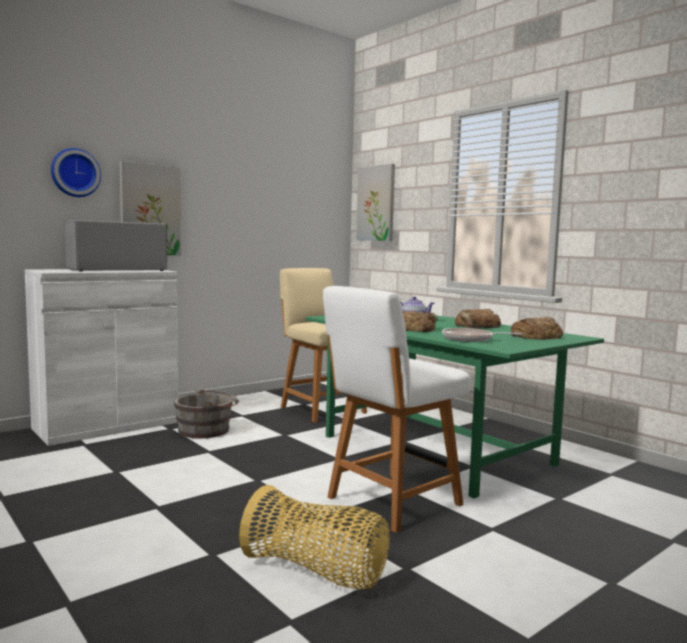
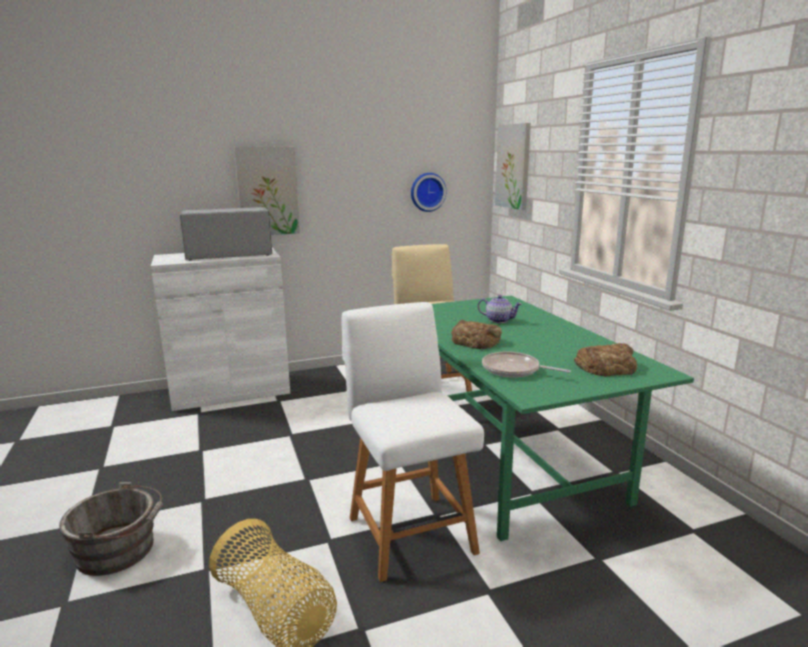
camera: 20 degrees right, 10 degrees up
wall clock [51,148,101,197] -> wall clock moved to [411,173,446,212]
grey bucket [174,389,239,438] -> grey bucket moved to [59,482,163,576]
white chair [323,286,471,533] -> white chair turned 90 degrees clockwise [341,302,484,582]
bread [455,309,501,328] -> none

